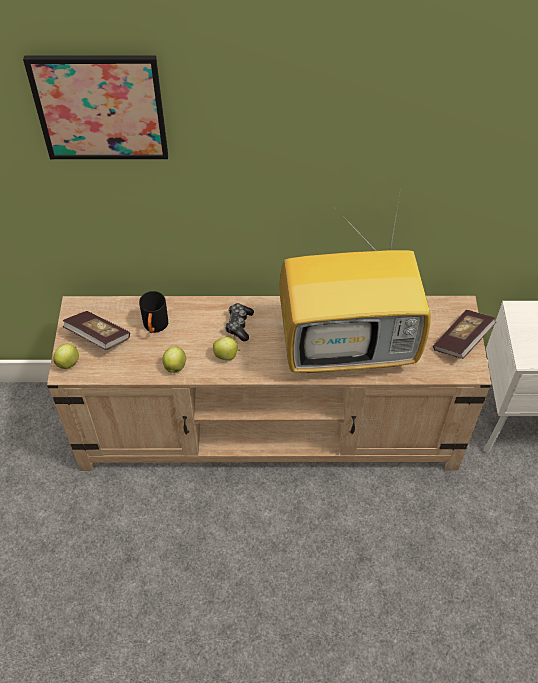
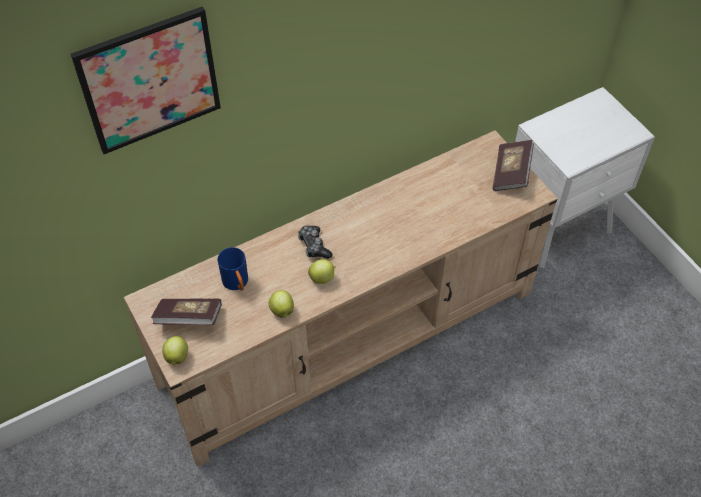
camera: 30 degrees left, 0 degrees up
black mug [139,291,168,333] -> blue mug [217,247,248,290]
television [280,188,431,373] -> none

